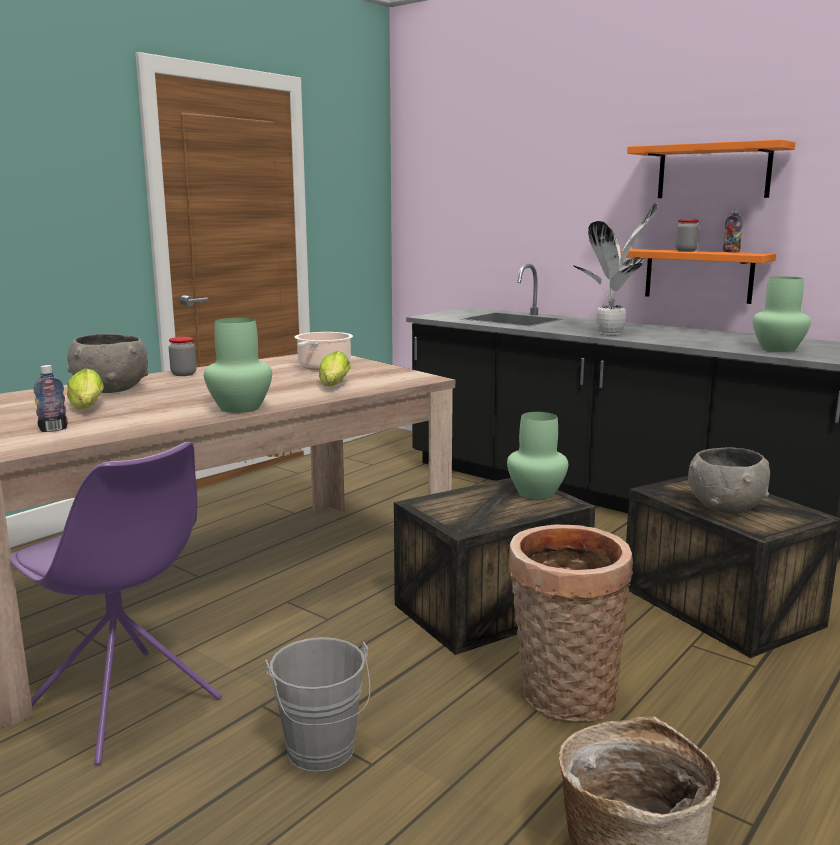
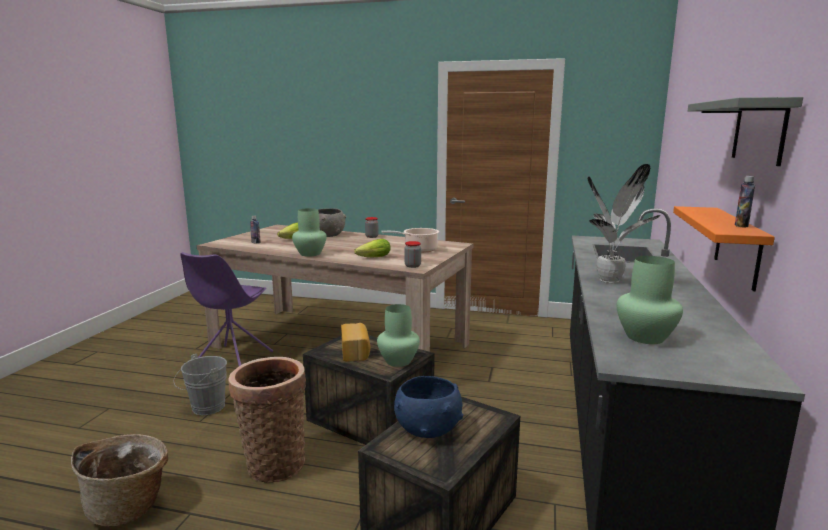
camera: 65 degrees right, 0 degrees up
orange shelf [627,139,795,198] -> grey shelf [688,97,803,166]
jar [675,219,699,252] -> jar moved to [404,241,421,268]
grey bowl [688,447,770,514] -> blue bowl [394,376,463,438]
none -> bread [341,323,370,362]

